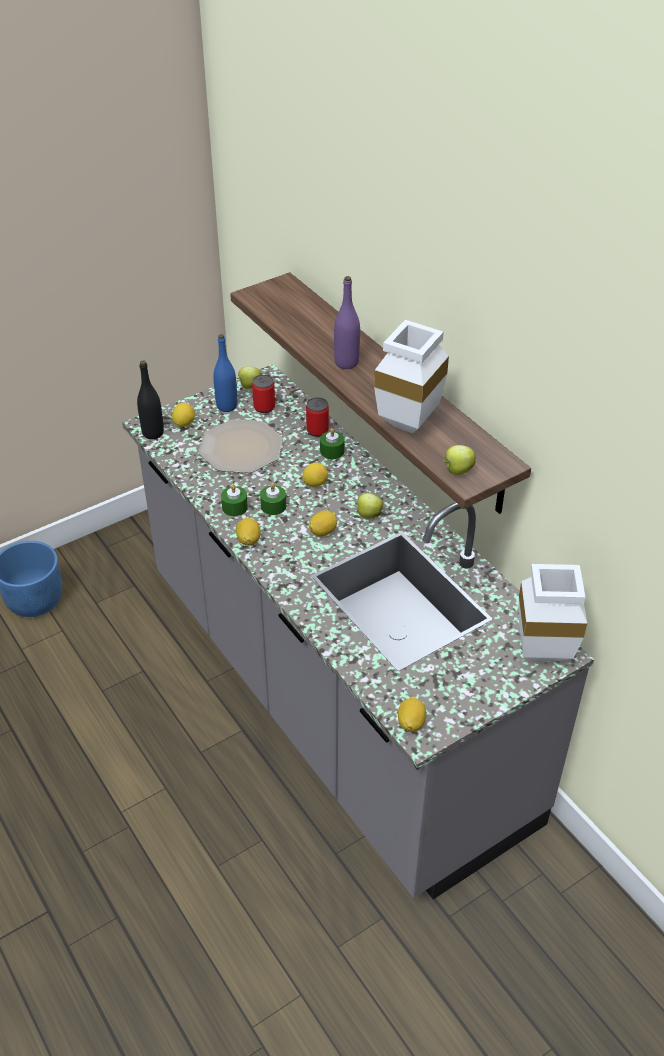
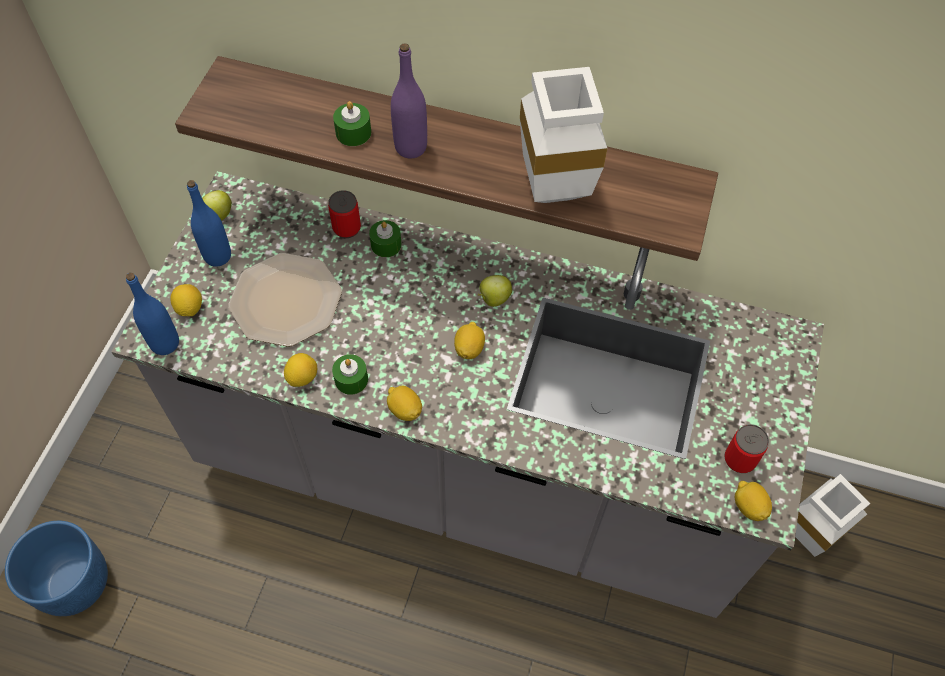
camera: 40 degrees left, 15 degrees up
black bottle [137,360,164,439] -> blue bottle [126,273,179,355]
can [252,375,275,413] -> can moved to [724,424,769,473]
green candle [260,483,286,515] -> green candle moved to [333,101,371,146]
lemon [302,463,328,487] -> lemon moved to [284,353,317,387]
apple [442,445,476,475] -> none
white vase [519,564,587,661] -> white vase moved to [795,474,870,557]

